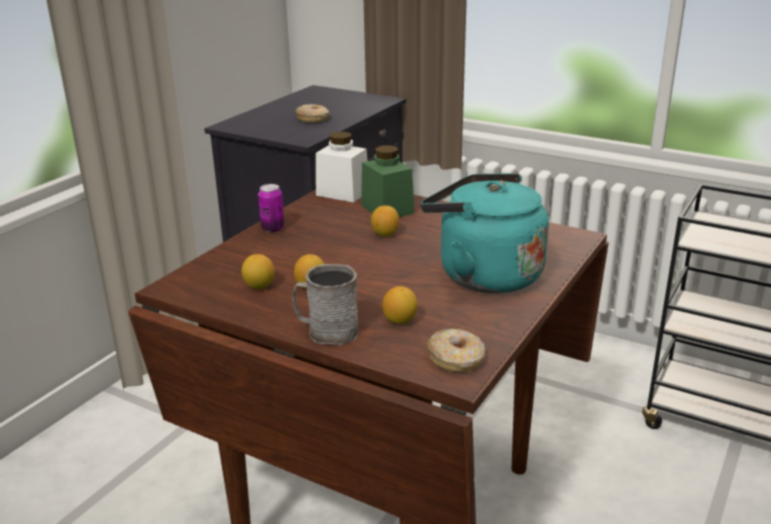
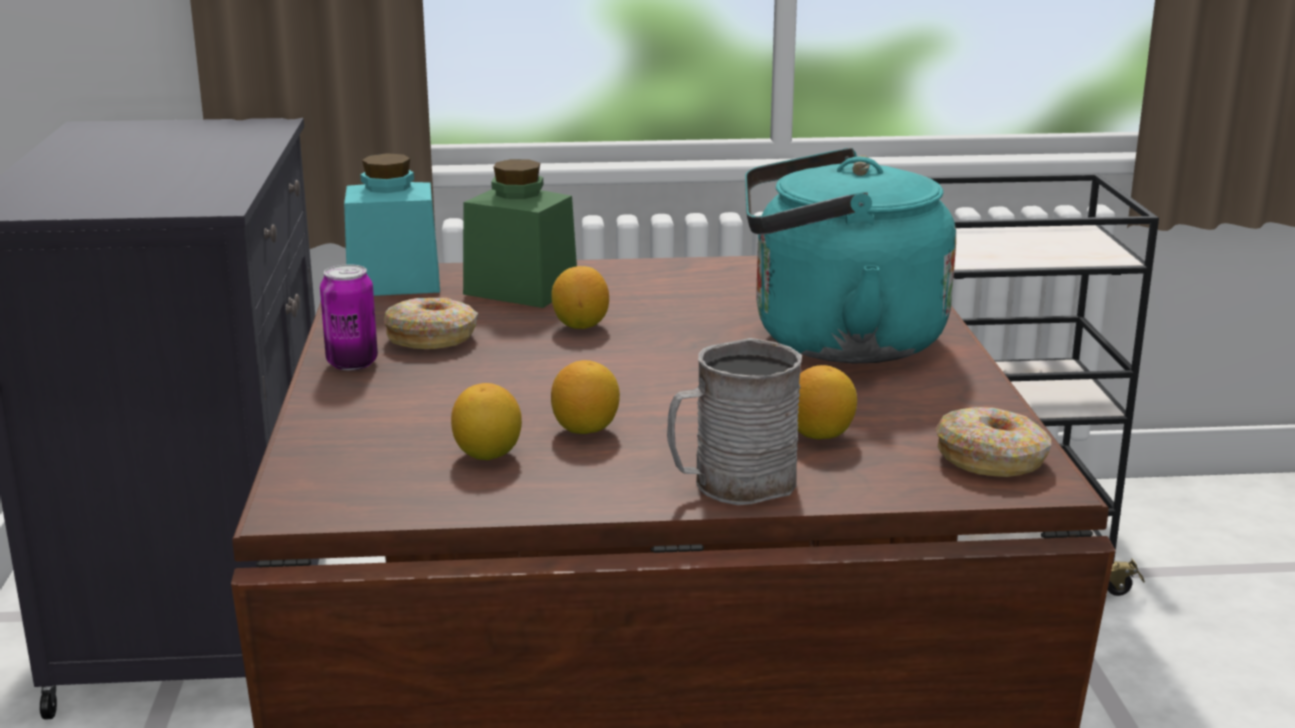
camera: 35 degrees left, 5 degrees down
donut [296,104,329,122] -> donut moved to [384,298,478,349]
white jar [316,132,367,202] -> turquoise jar [344,153,440,296]

